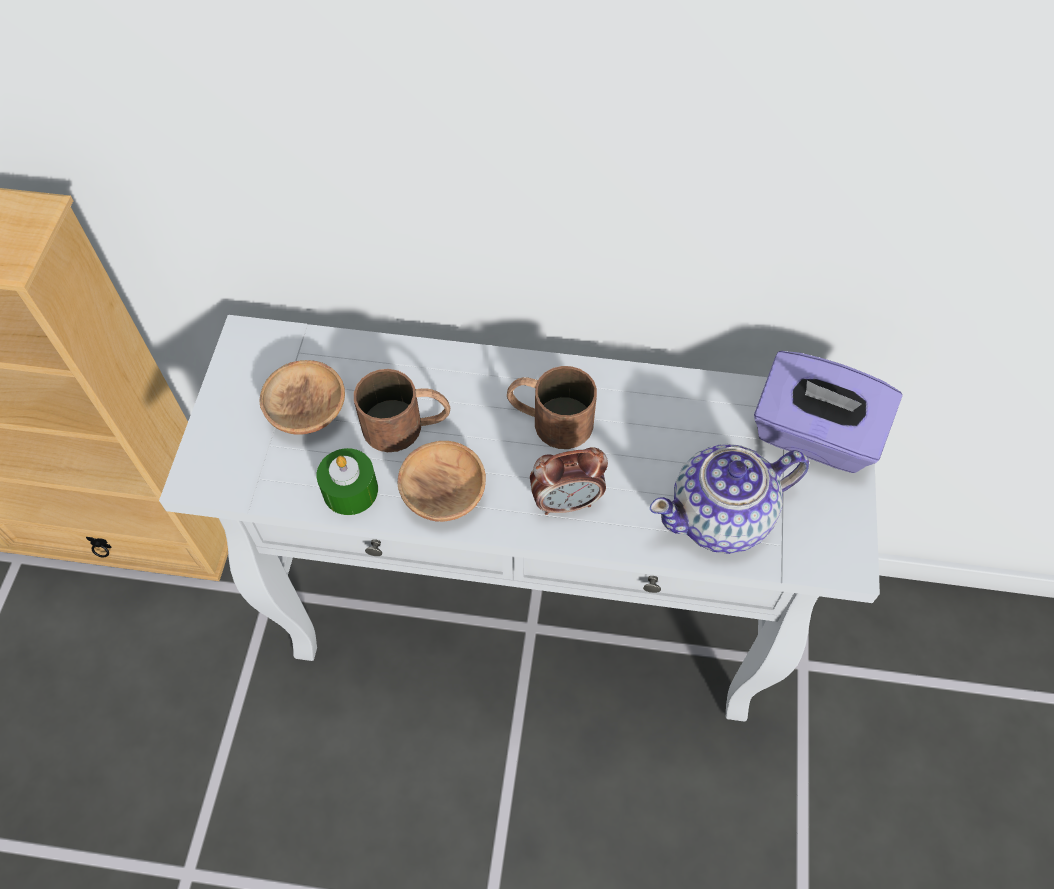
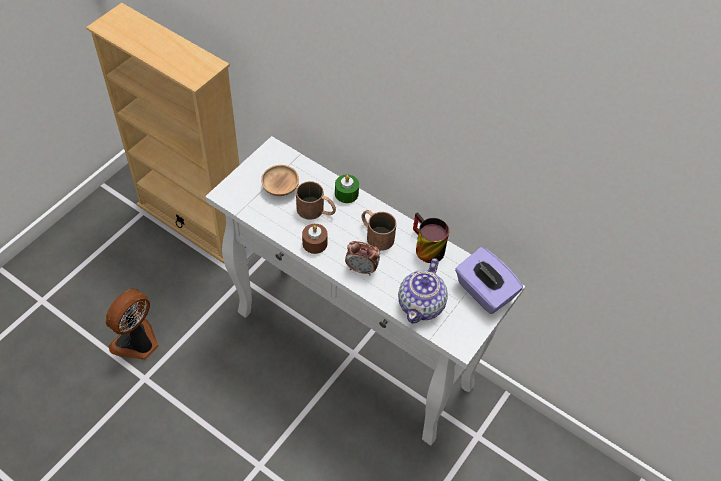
camera: 25 degrees right, 5 degrees down
green candle [317,448,378,515] -> green candle moved to [335,175,359,203]
brown bowl [398,441,486,522] -> brown candle [302,224,328,254]
teapot [650,444,809,554] -> teapot turned 75 degrees counterclockwise [398,258,448,323]
none -> fan [105,289,159,360]
none -> mug [413,212,449,263]

